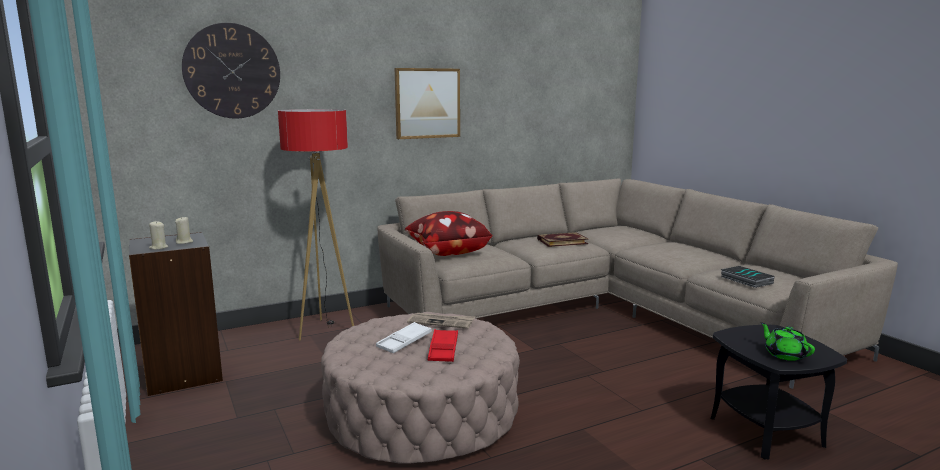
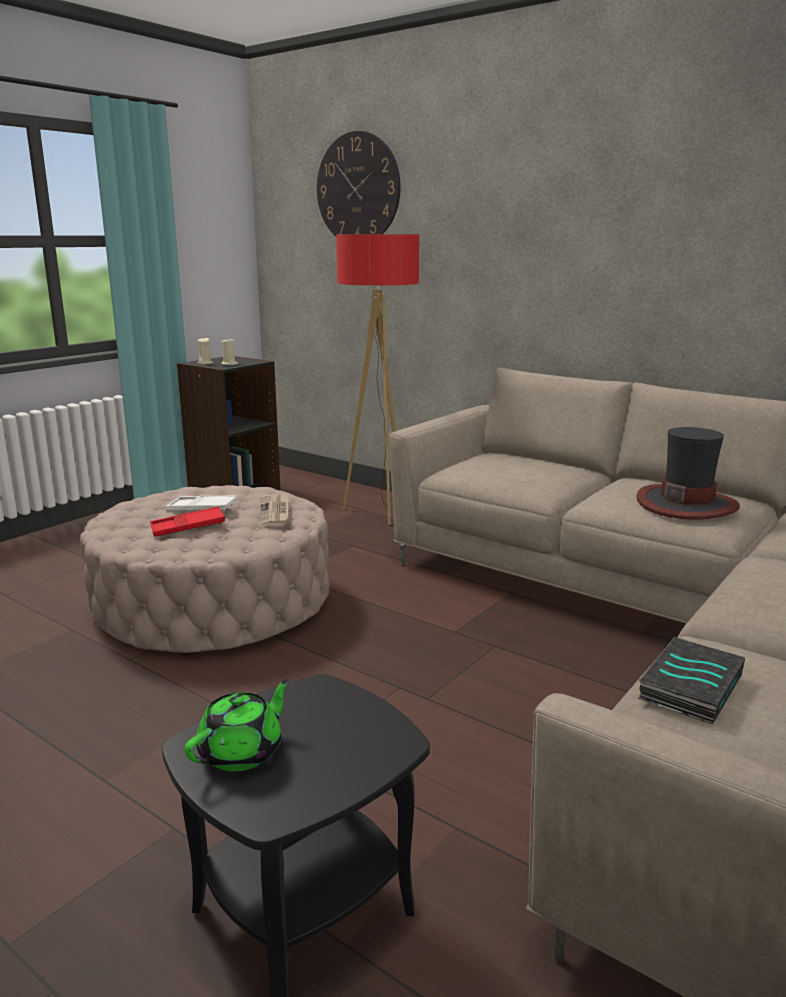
camera: 65 degrees right, 5 degrees up
picture [395,68,460,139] -> none
pillow [405,211,492,256] -> none
book [537,232,588,247] -> hat [636,427,740,519]

